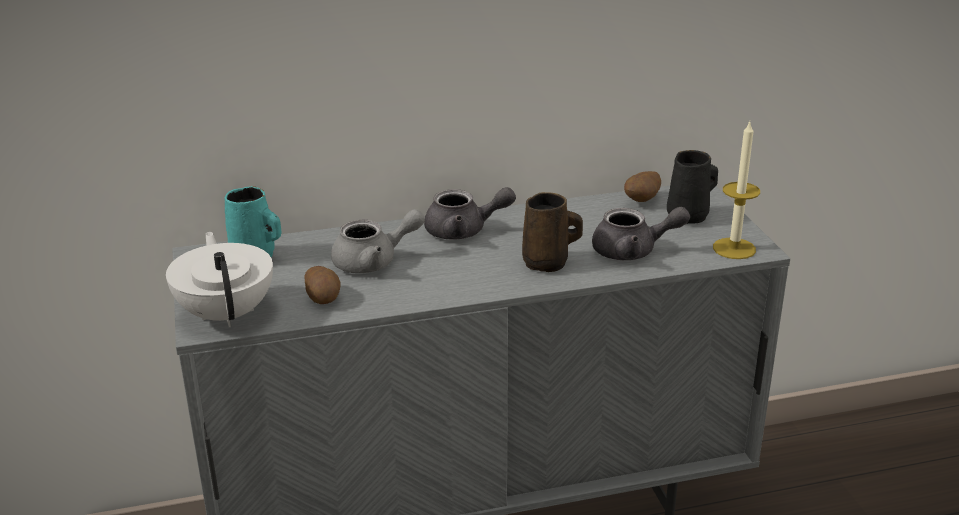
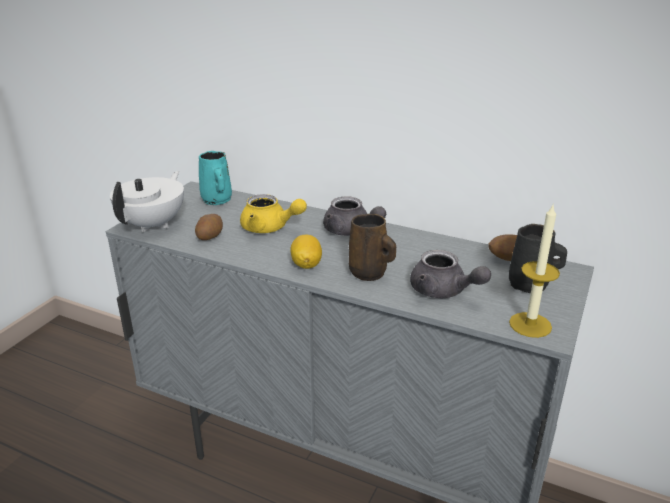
camera: 40 degrees right, 0 degrees up
grey teapot [331,209,425,273] -> yellow teapot [240,194,307,233]
none -> lemon [290,235,322,269]

